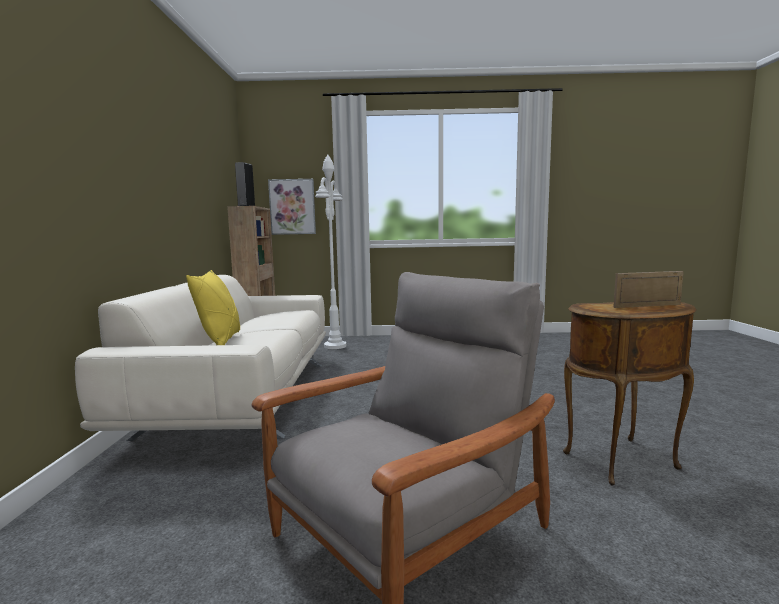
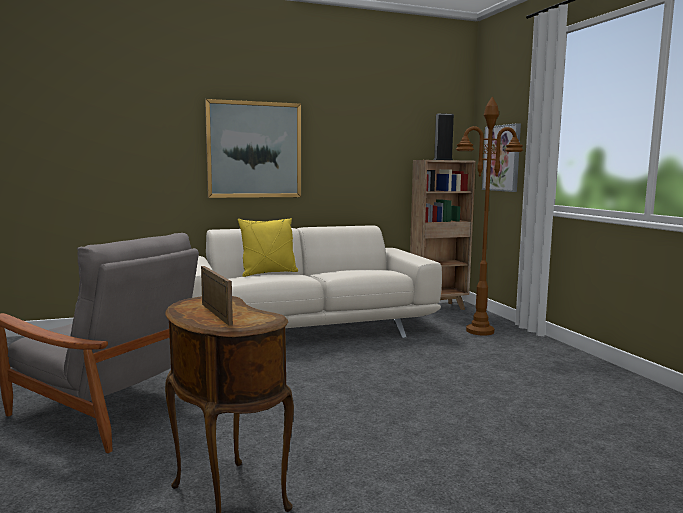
camera: 70 degrees right, 0 degrees up
white floor lamp [315,155,346,349] -> brown floor lamp [456,97,523,336]
none -> picture [205,99,301,198]

